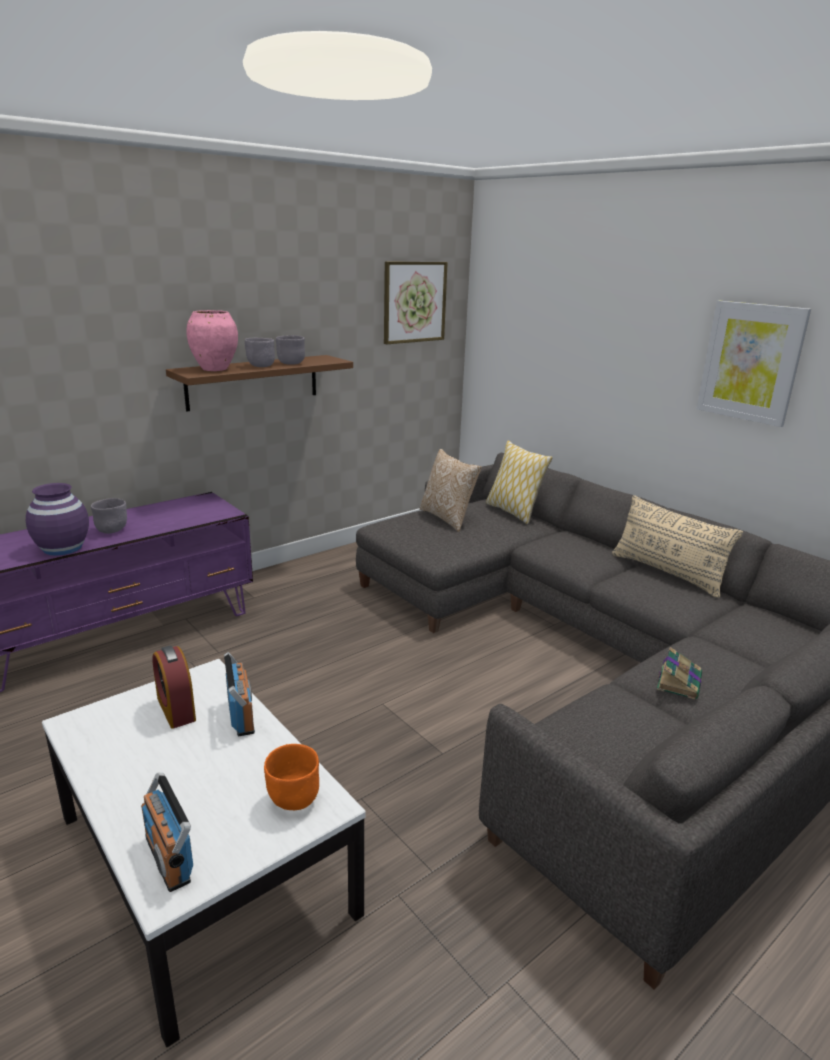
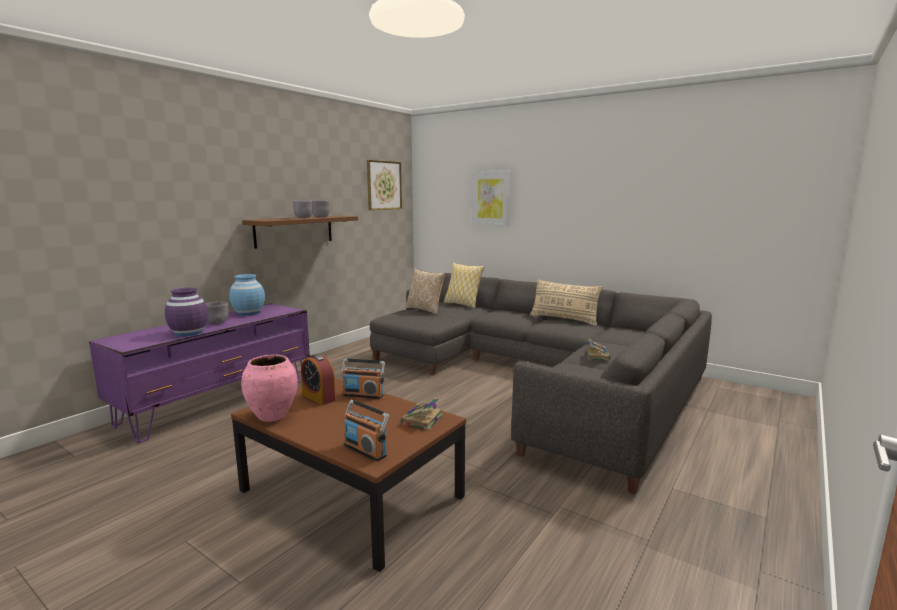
camera: 15 degrees left, 10 degrees down
white coffee table [42,659,366,1047] -> brown coffee table [231,378,466,572]
pink vase [186,310,238,371] -> pink vase moved to [241,355,298,422]
radio [224,652,255,736] -> radio turned 135 degrees clockwise [342,358,385,399]
orange bowl [264,744,319,810] -> book [401,396,443,430]
picture [697,301,811,427] -> picture moved to [471,170,511,227]
none -> blue vase [229,274,265,316]

